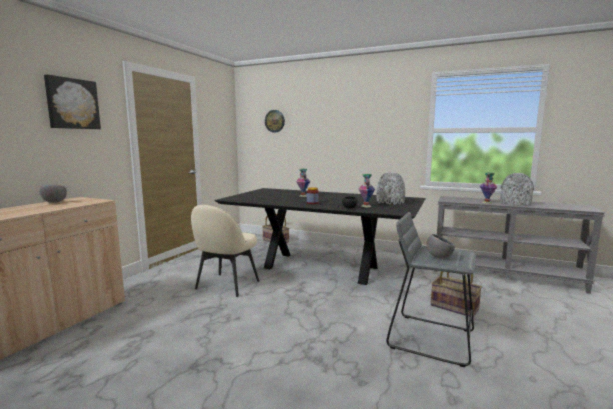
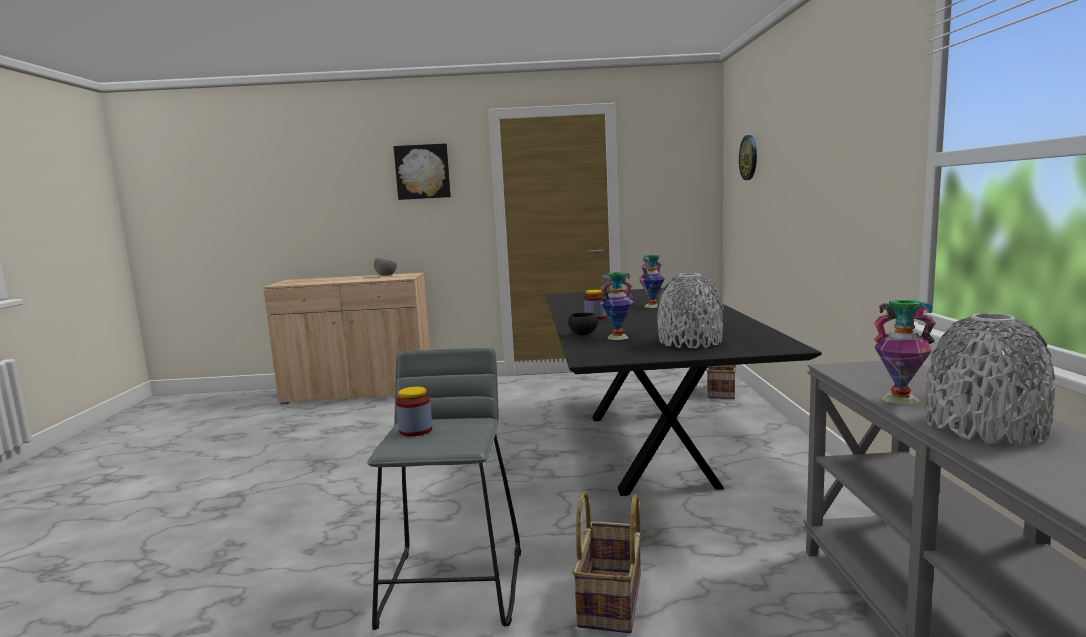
camera: 65 degrees right, 0 degrees up
beige chair [191,205,259,297] -> none
grey bowl [426,234,455,258] -> jar [396,387,432,436]

